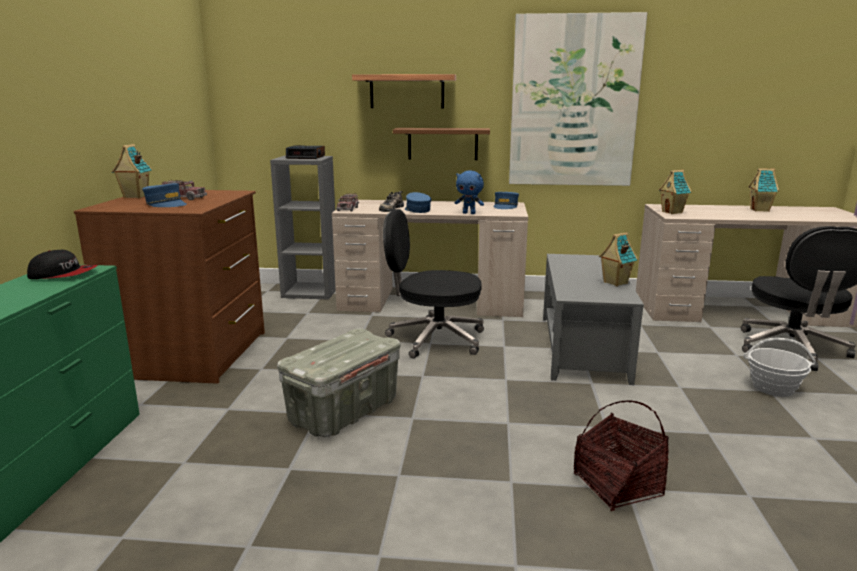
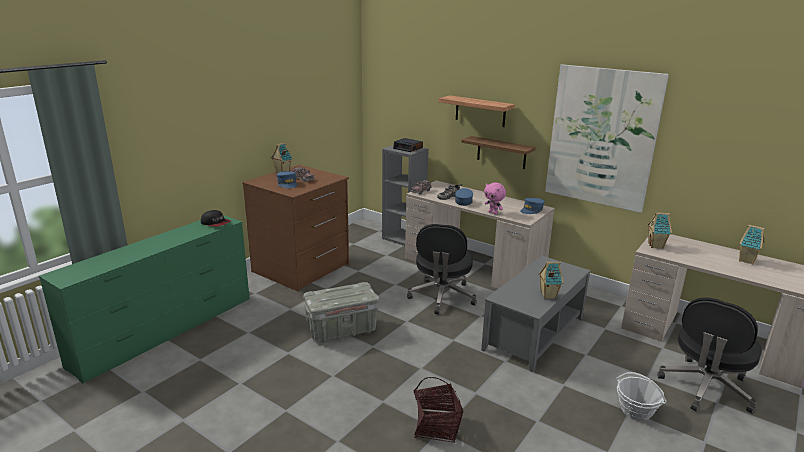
camera: 30 degrees right, 5 degrees up
black office chair [383,209,484,358] -> black office chair turned 120 degrees counterclockwise [407,224,477,315]
blue plush toy [455,171,484,214] -> pink plush toy [484,182,506,215]

